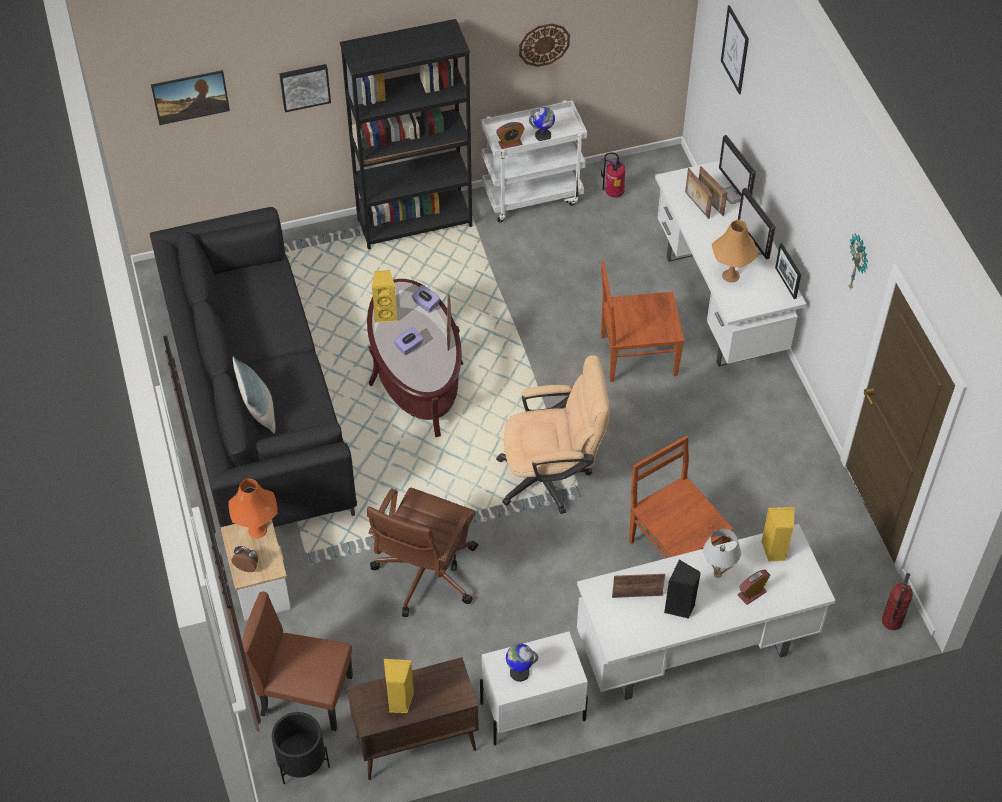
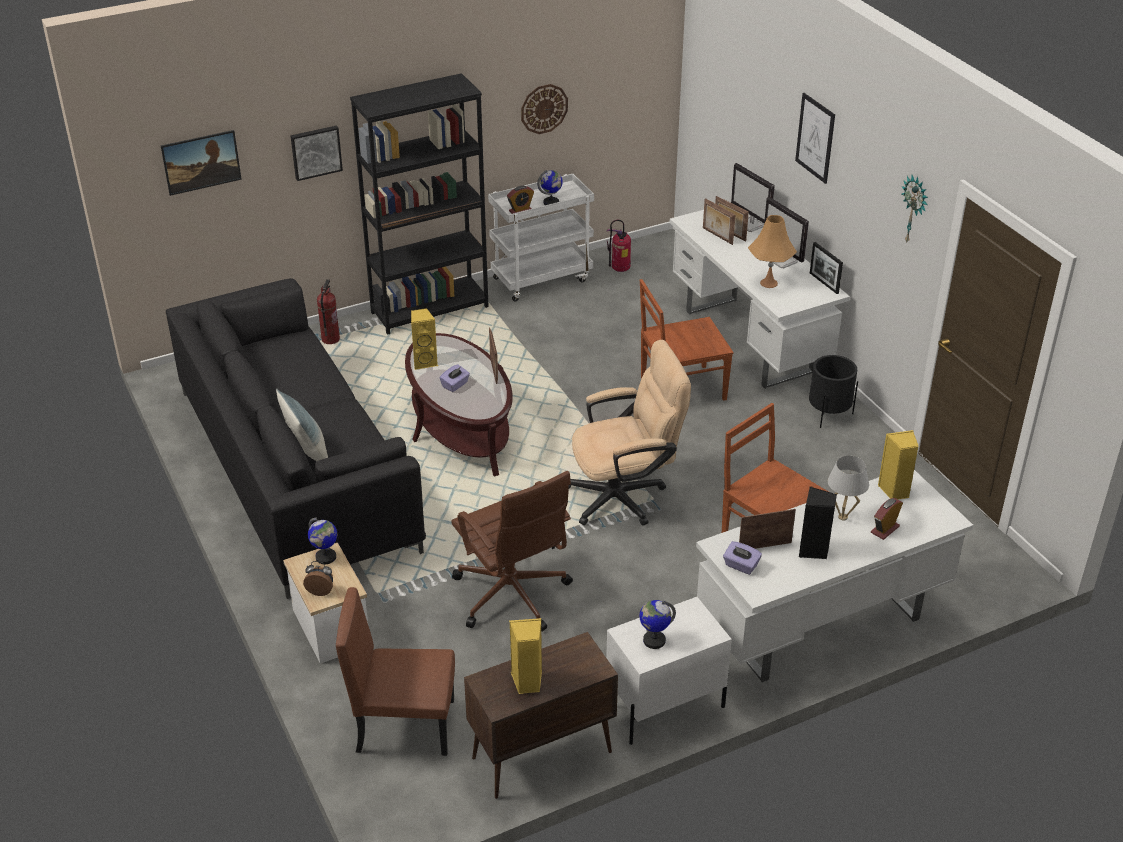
camera: 10 degrees left, 15 degrees down
orange table lamp [228,478,278,538] -> globe [308,517,337,564]
black planter [272,712,330,784] -> black planter moved to [809,355,858,428]
brown office chair [367,488,478,617] -> brown office chair turned 45 degrees counterclockwise [452,471,573,632]
purple tissue box [412,285,440,313] -> purple tissue box moved to [723,541,762,575]
picture [721,5,749,94] -> picture moved to [795,93,835,184]
fire extinguisher [882,573,913,630] -> fire extinguisher moved to [317,279,340,344]

